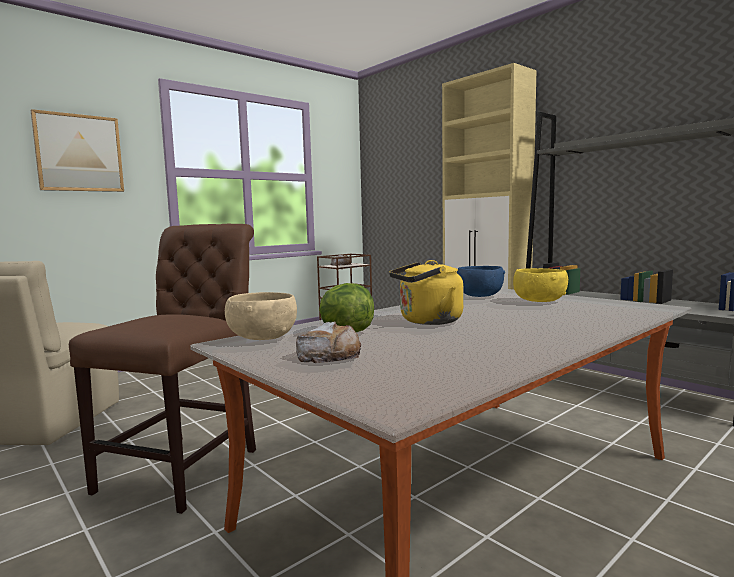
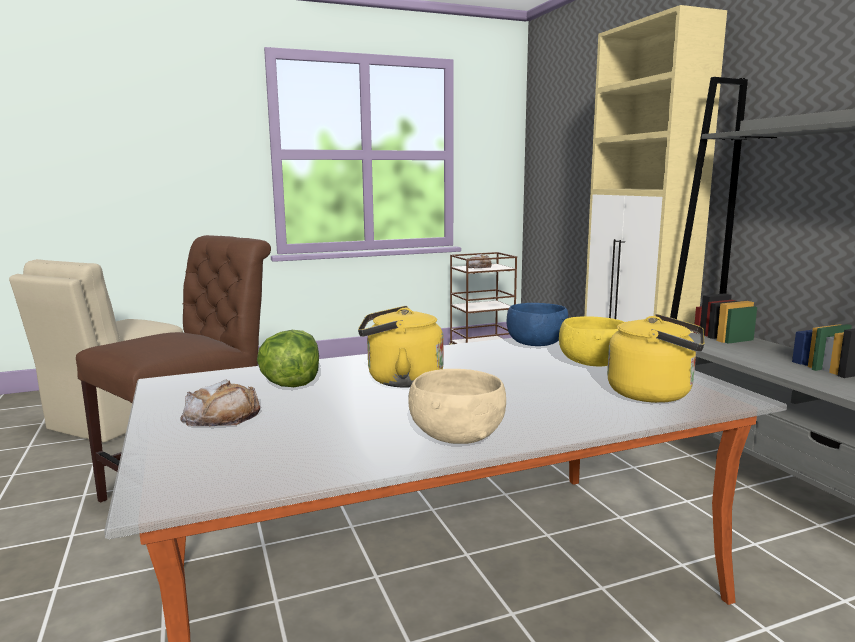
camera: 20 degrees right, 5 degrees up
picture [31,109,124,192] -> none
beige bowl [225,292,297,340] -> beige bowl moved to [408,369,506,444]
none -> yellow kettle [607,314,705,403]

